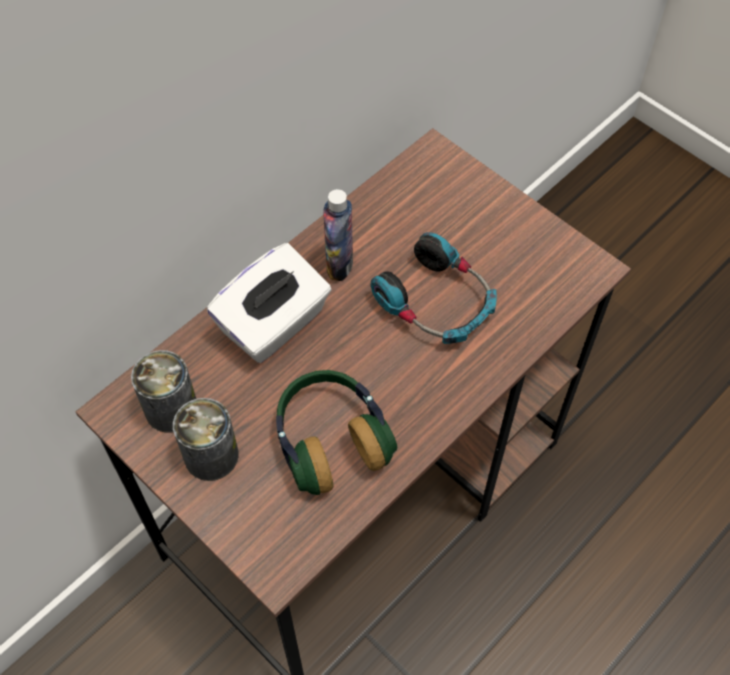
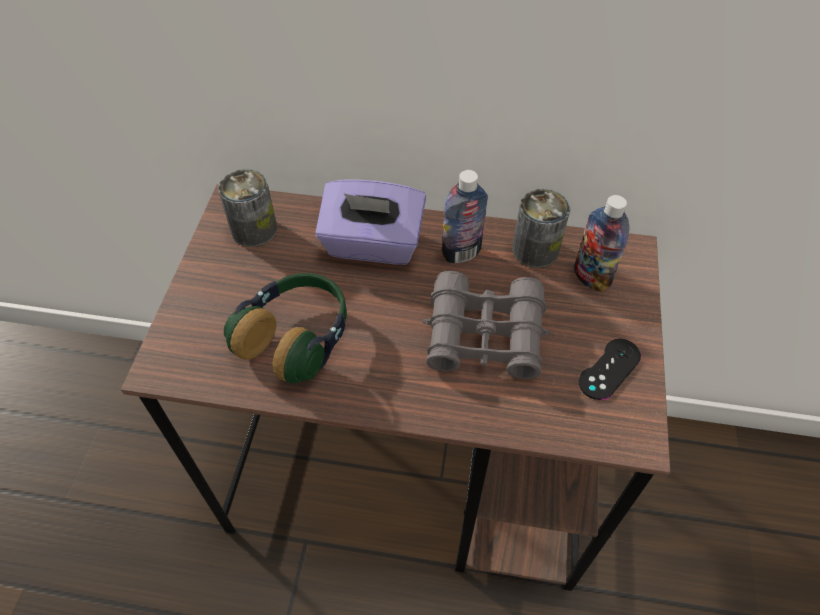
camera: 55 degrees right, 5 degrees down
can [173,398,239,481] -> can moved to [512,188,570,268]
white tissue box [207,243,332,363] -> purple tissue box [315,180,426,265]
headphones [371,232,497,344] -> grey binoculars [422,271,551,379]
none -> bottle [574,195,630,292]
none -> black game controller [579,339,641,400]

